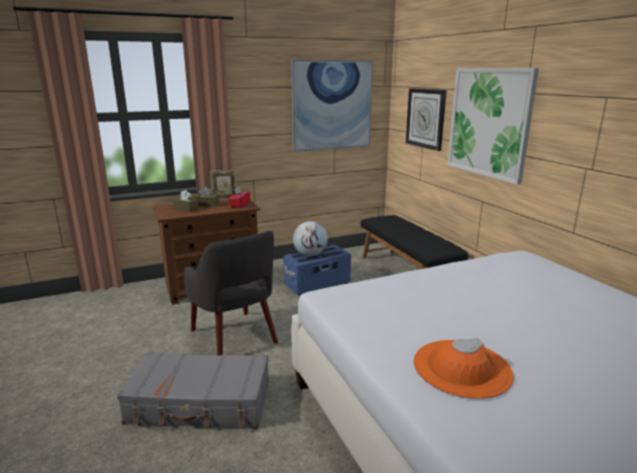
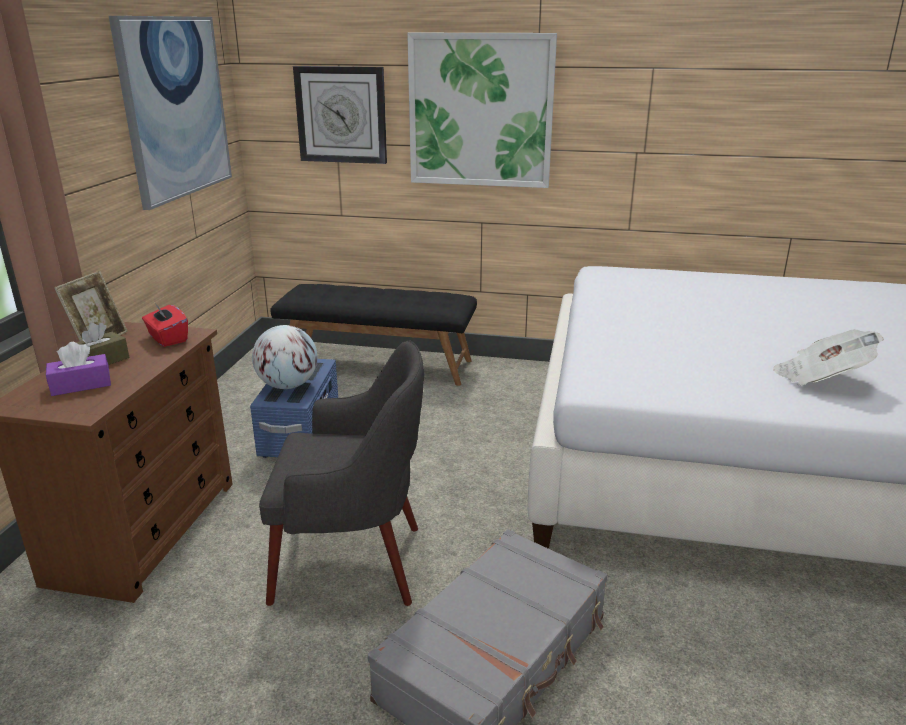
camera: 55 degrees left, 5 degrees up
brown tissue box [173,190,199,212] -> purple tissue box [46,342,111,396]
orange hat [414,338,514,399] -> newspaper [773,329,884,386]

